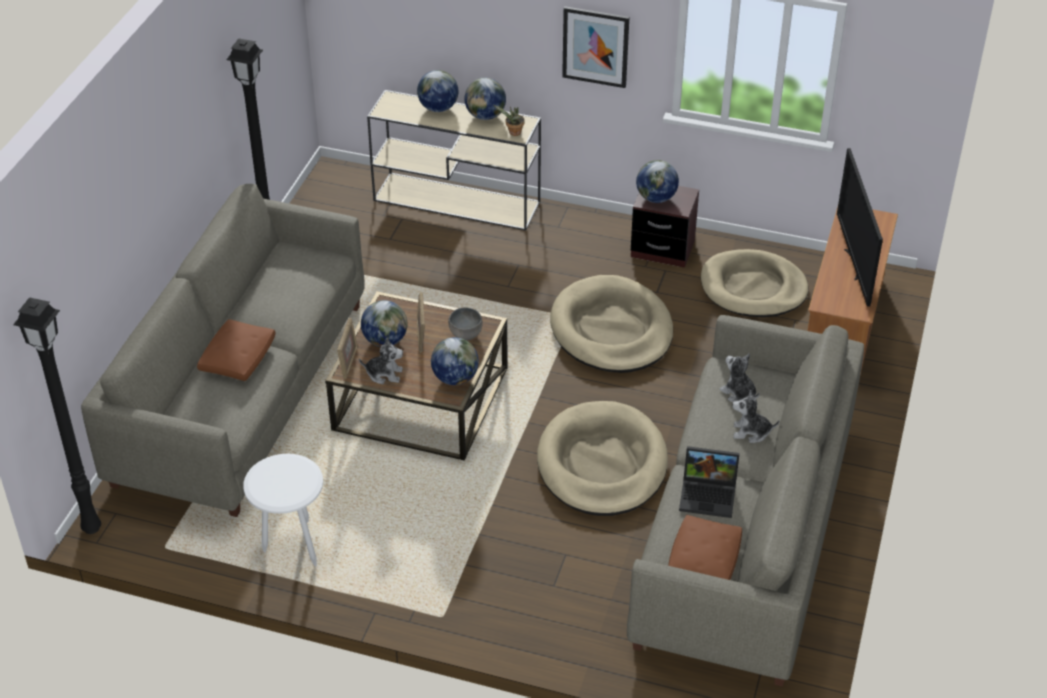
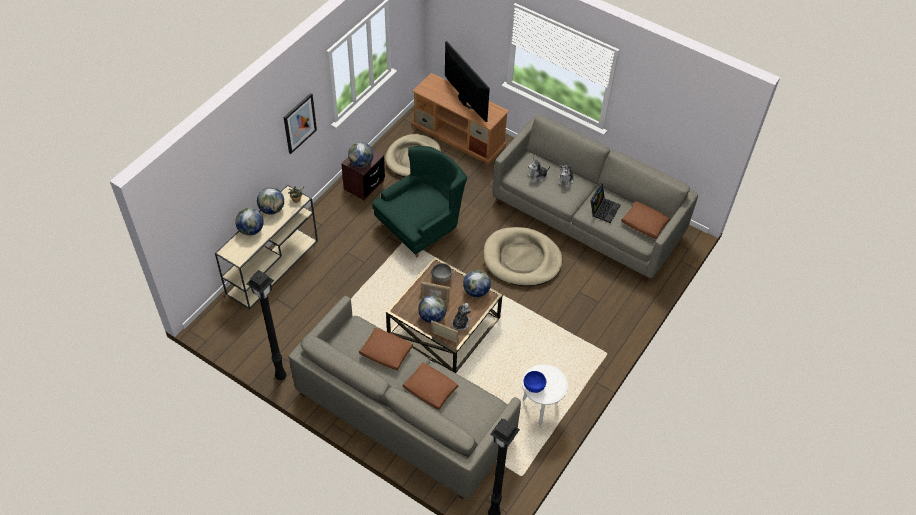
camera: 75 degrees left, 10 degrees up
beige dog bed [550,275,673,373] -> green armchair [372,146,467,257]
television [837,148,883,307] -> television turned 135 degrees counterclockwise [445,41,490,122]
none -> brown pillow [359,328,413,370]
none -> blue bowl [523,371,546,393]

